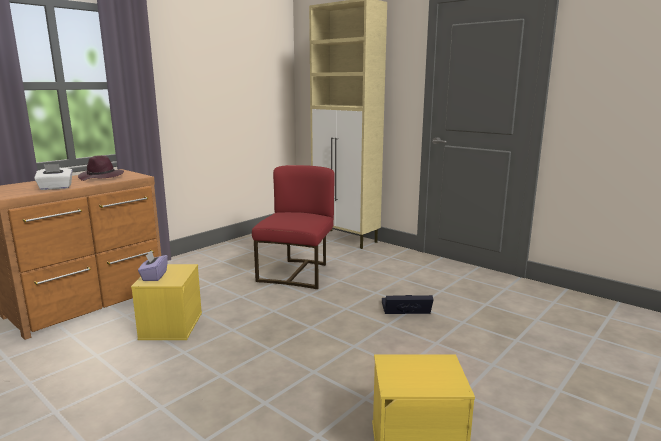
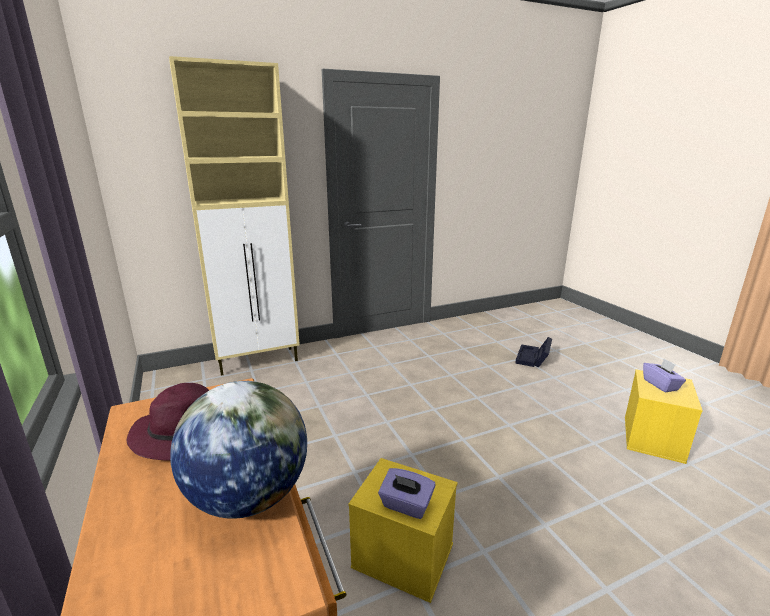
camera: 65 degrees left, 5 degrees up
white tissue box [34,164,73,190] -> globe [170,381,307,519]
red chair [252,165,334,289] -> none
black storage box [382,295,434,314] -> black storage box moved to [515,337,552,368]
none -> purple tissue box [643,358,686,392]

